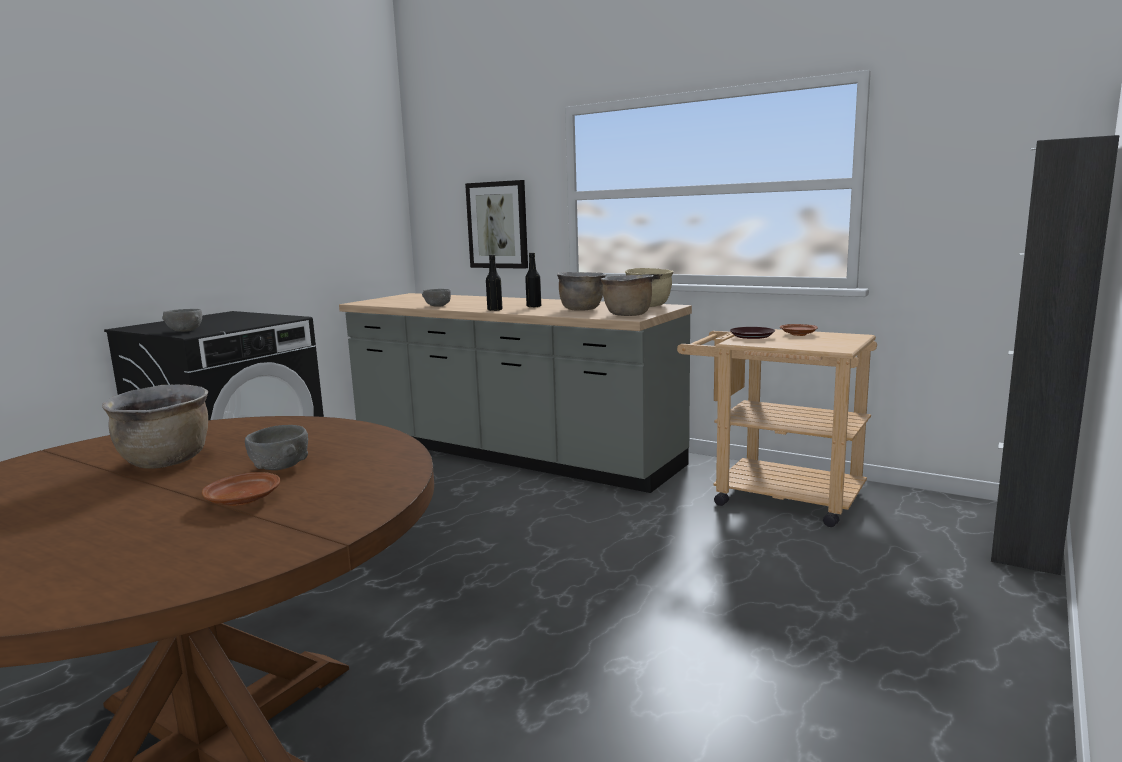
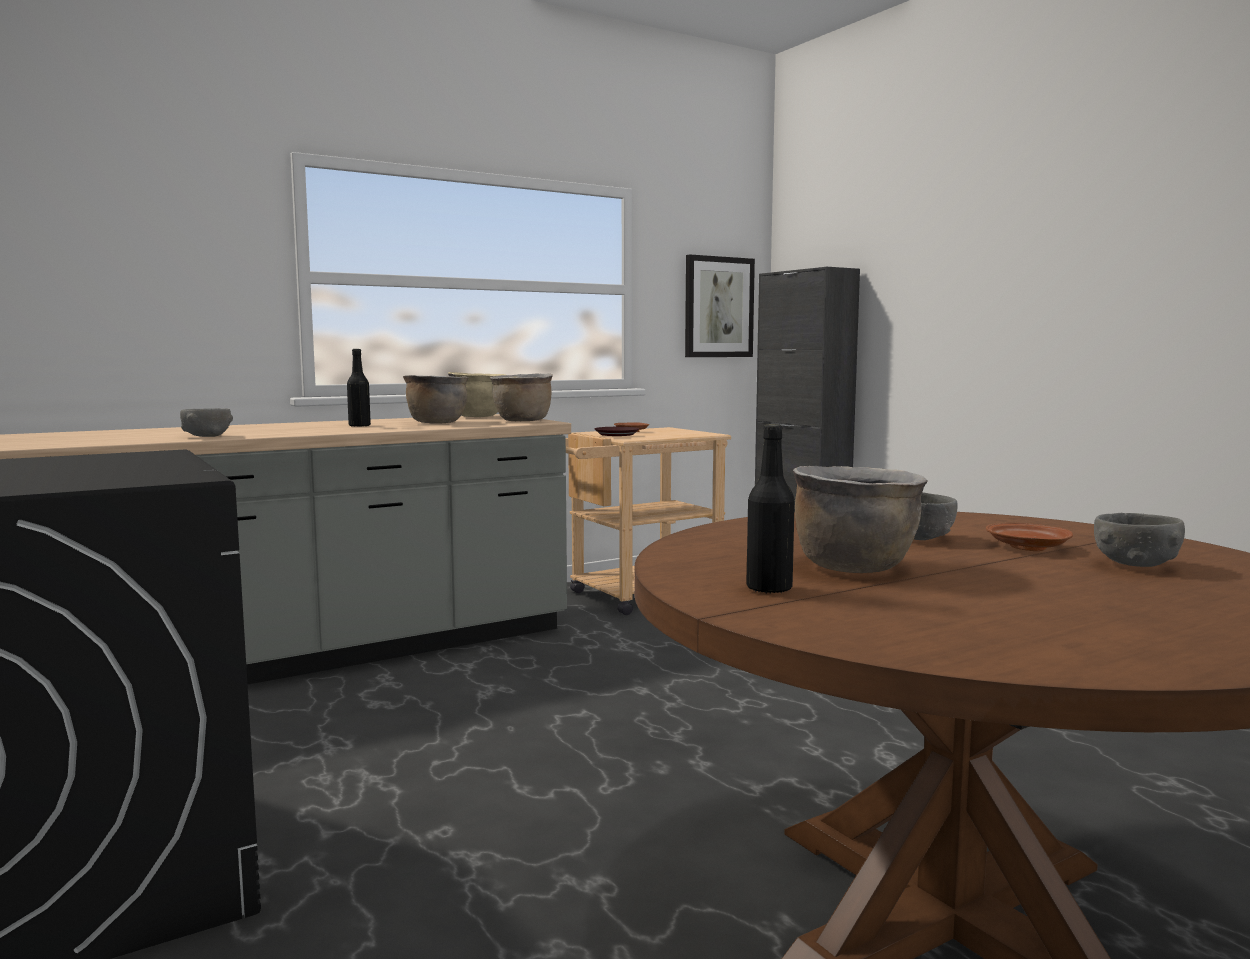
camera: 65 degrees left, 5 degrees down
grey bowl [162,309,202,332] -> grey bowl moved to [1094,513,1185,567]
picture [465,180,528,269] -> picture moved to [685,255,755,357]
black bottle [486,255,503,311] -> black bottle moved to [746,425,795,593]

